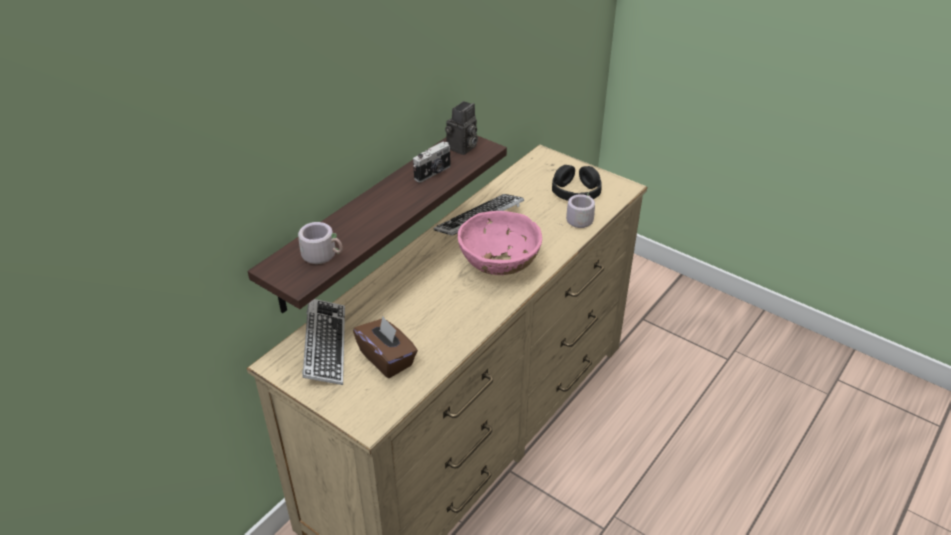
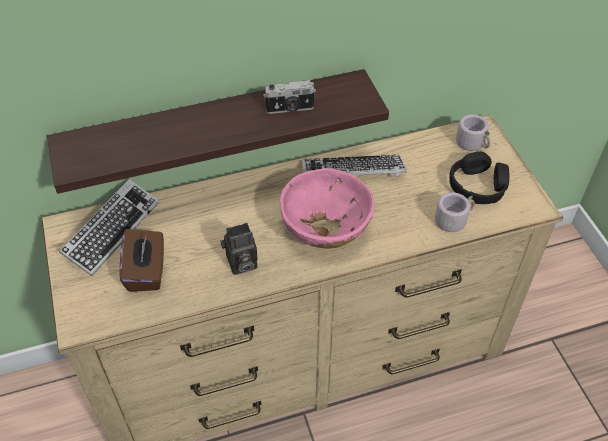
camera: 35 degrees right, 10 degrees up
grey mug [298,222,343,264] -> grey mug moved to [456,114,491,151]
camera [445,101,478,155] -> camera moved to [220,223,258,275]

